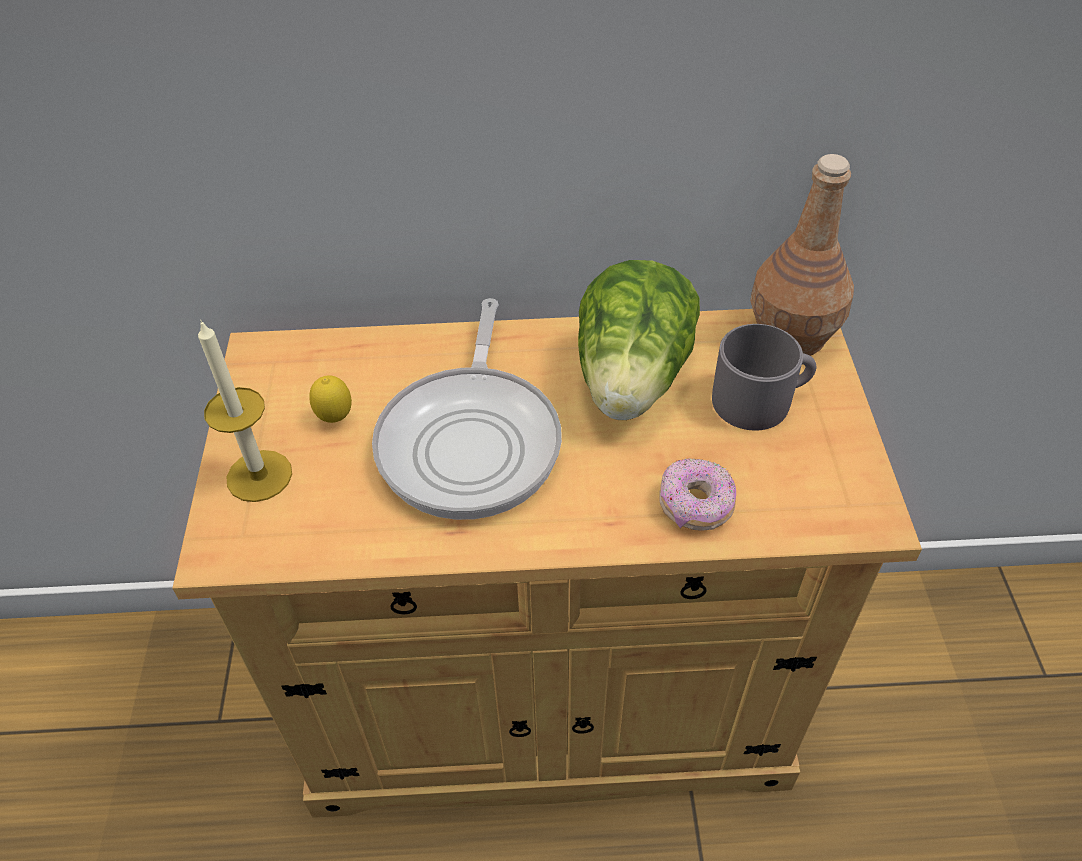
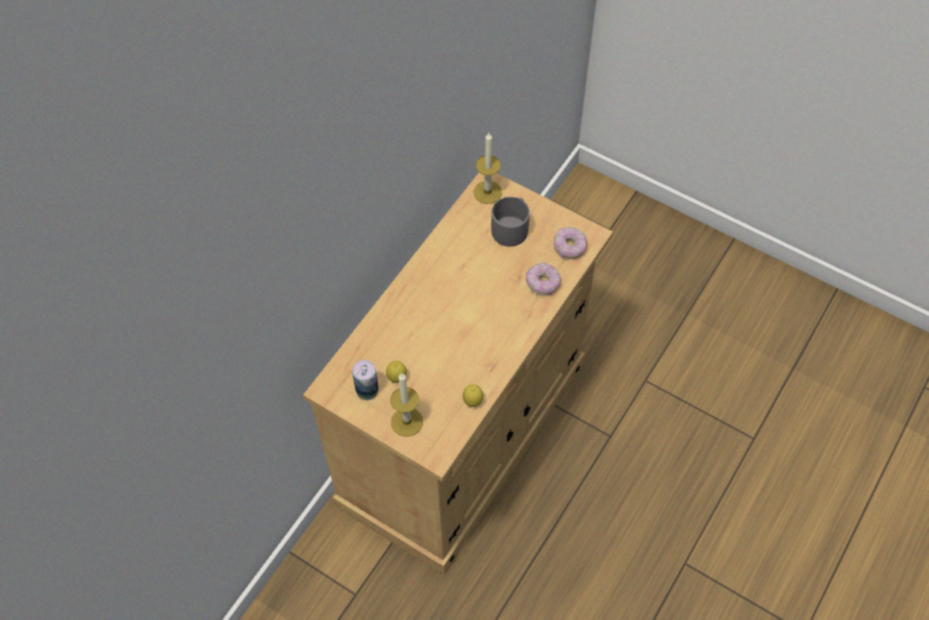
camera: 55 degrees left, 10 degrees up
frying pan [372,298,562,520] -> none
lettuce [578,260,700,420] -> none
brown bottle [750,154,854,356] -> candle [474,133,502,204]
none -> can [352,360,379,400]
none -> lemon [463,384,483,407]
none -> donut [554,227,587,259]

